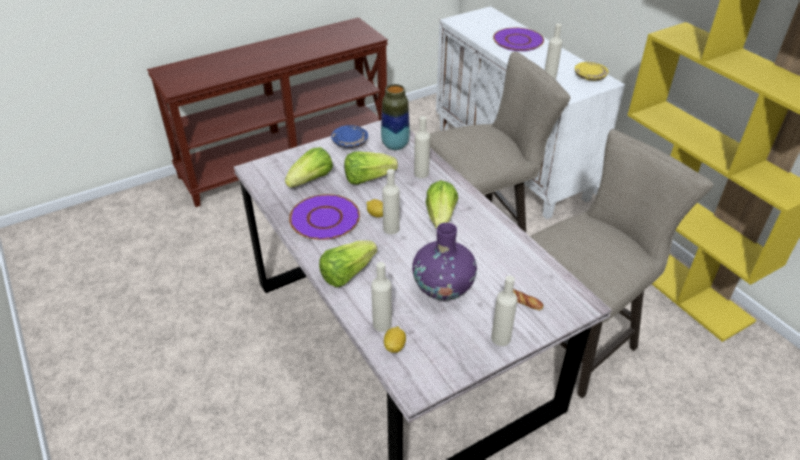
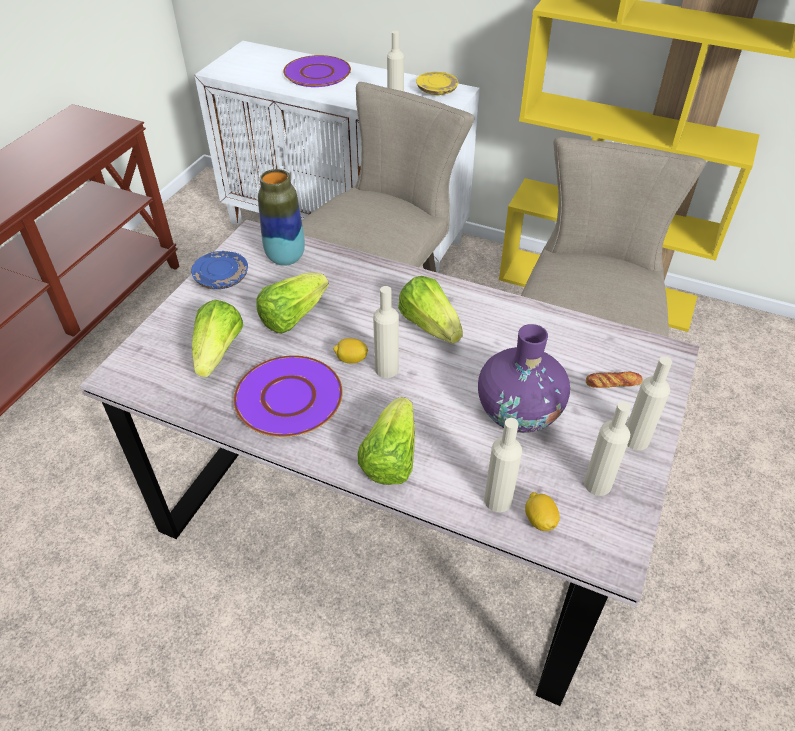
camera: 35 degrees left, 5 degrees up
beige bottle [414,116,430,178] -> beige bottle moved to [584,401,631,496]

